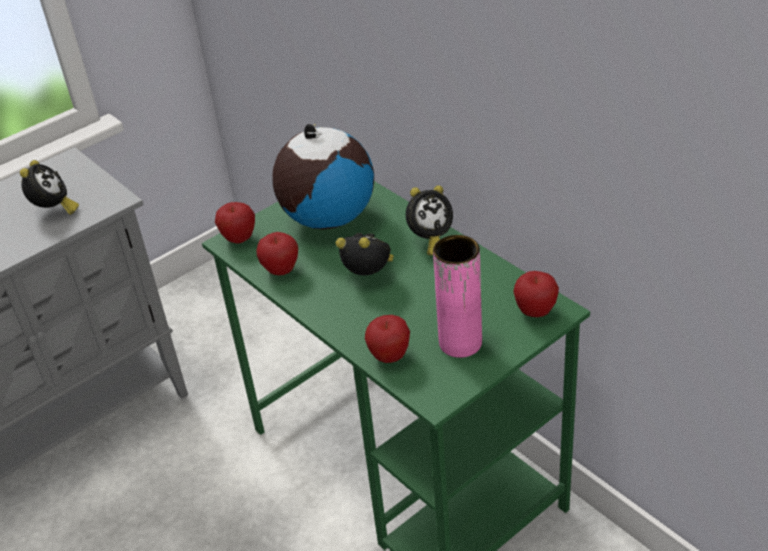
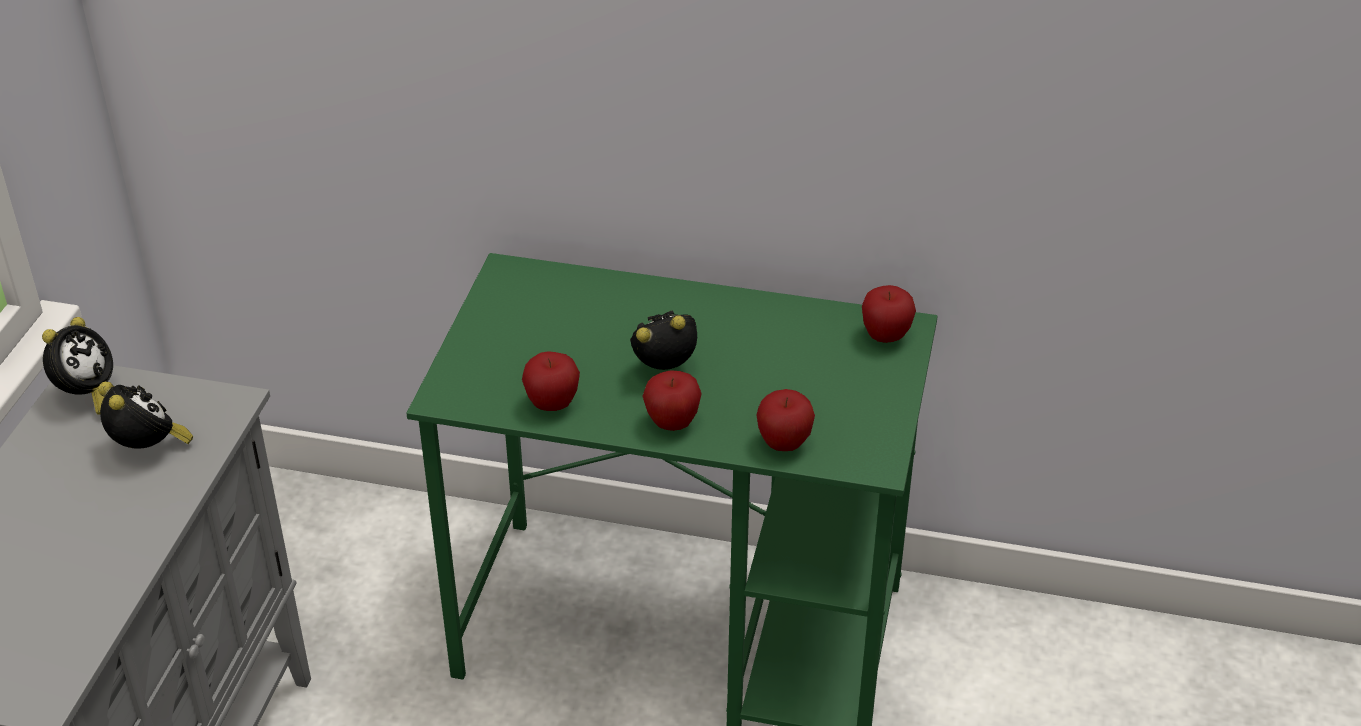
camera: 40 degrees left, 0 degrees up
apple [215,202,255,243] -> apple moved to [643,370,702,431]
globe [272,124,374,229] -> none
alarm clock [406,185,453,256] -> alarm clock moved to [42,317,113,415]
pink vase [433,235,482,358] -> none

